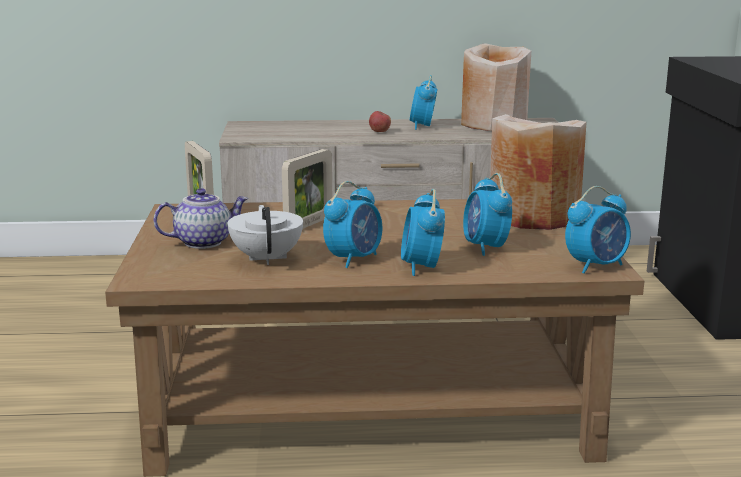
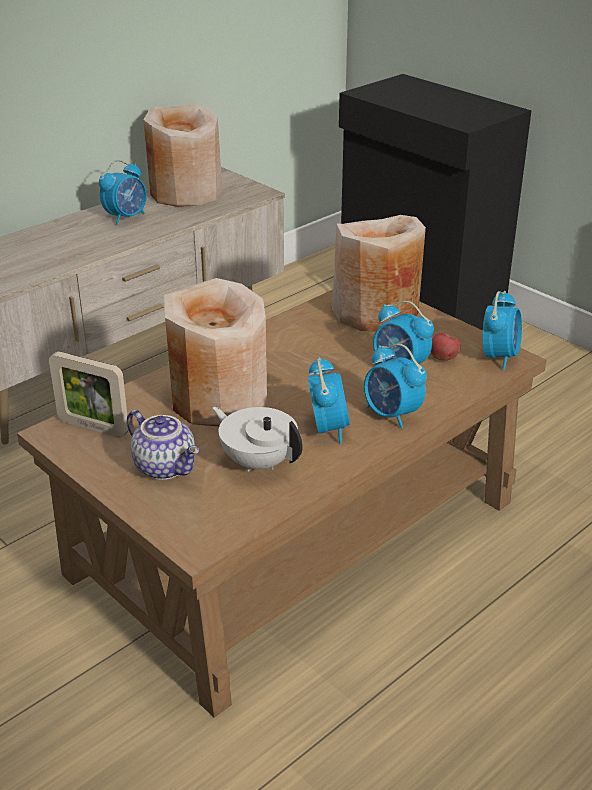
camera: 40 degrees left, 15 degrees up
teapot [154,188,249,249] -> teapot turned 105 degrees clockwise [127,410,199,480]
picture frame [282,149,332,229] -> beige vase [164,278,267,426]
apple [369,111,391,132] -> apple moved to [431,333,460,360]
alarm clock [410,75,437,130] -> alarm clock turned 105 degrees counterclockwise [99,160,147,225]

